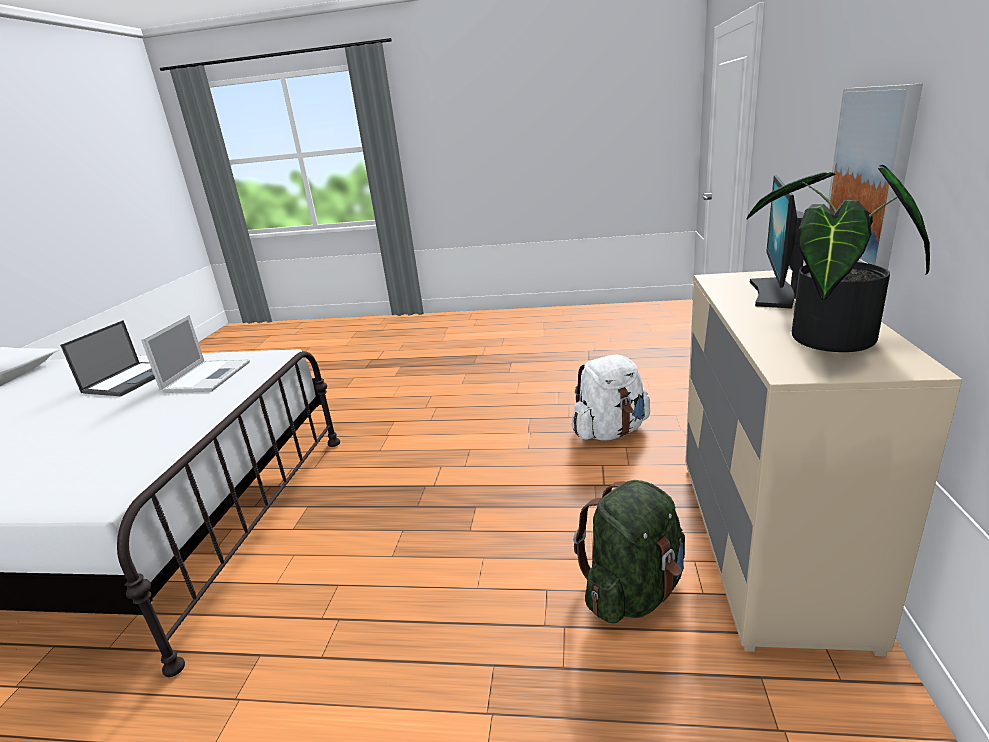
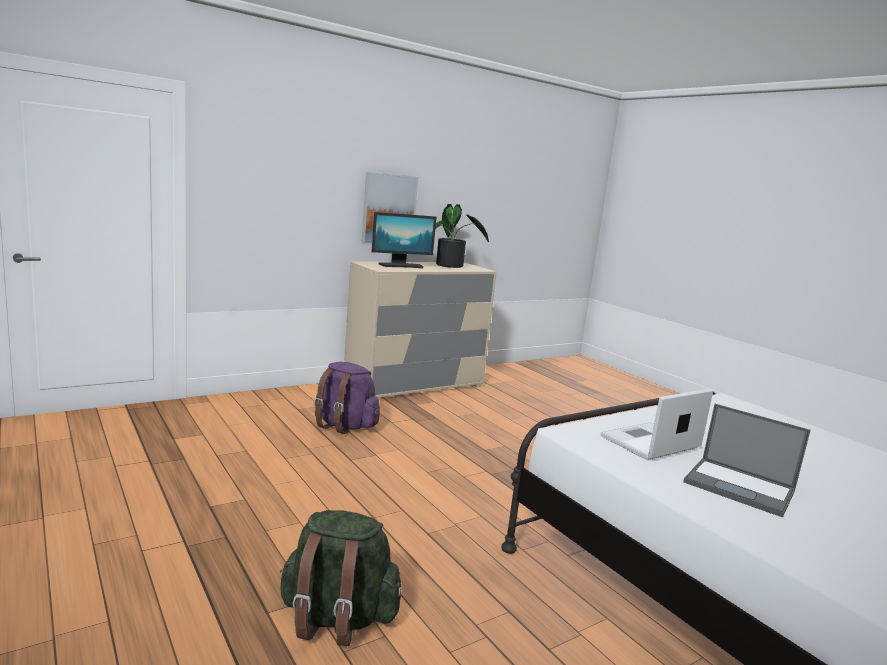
camera: 135 degrees left, 10 degrees down
laptop [60,320,155,396] -> laptop turned 120 degrees counterclockwise [683,404,811,518]
white backpack [571,355,650,441] -> purple backpack [314,362,380,434]
green backpack [573,480,685,623] -> green backpack moved to [280,510,402,646]

